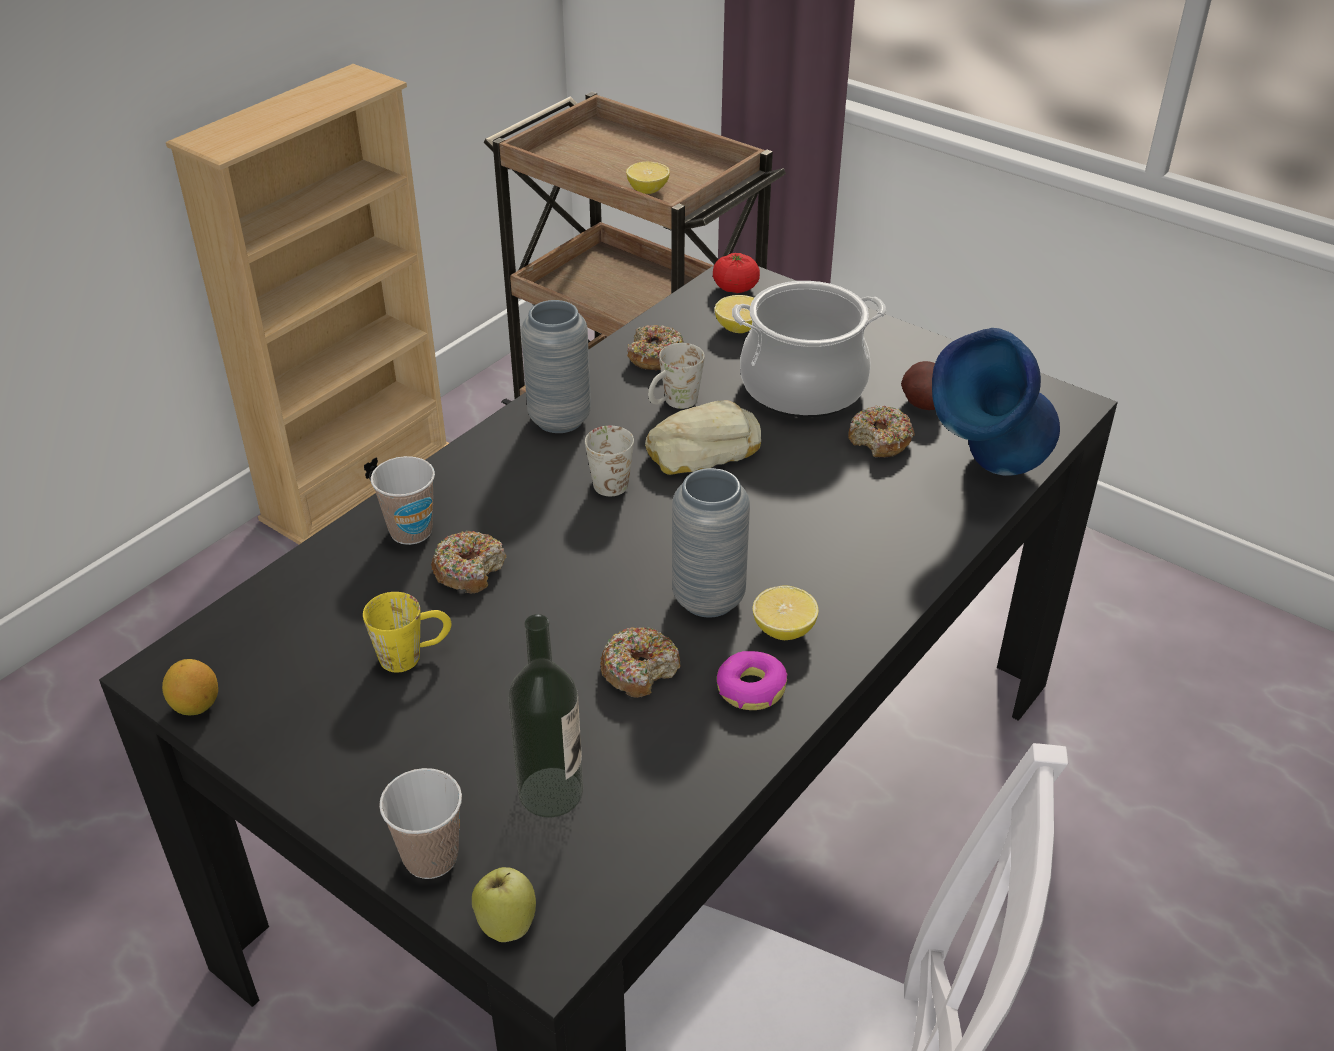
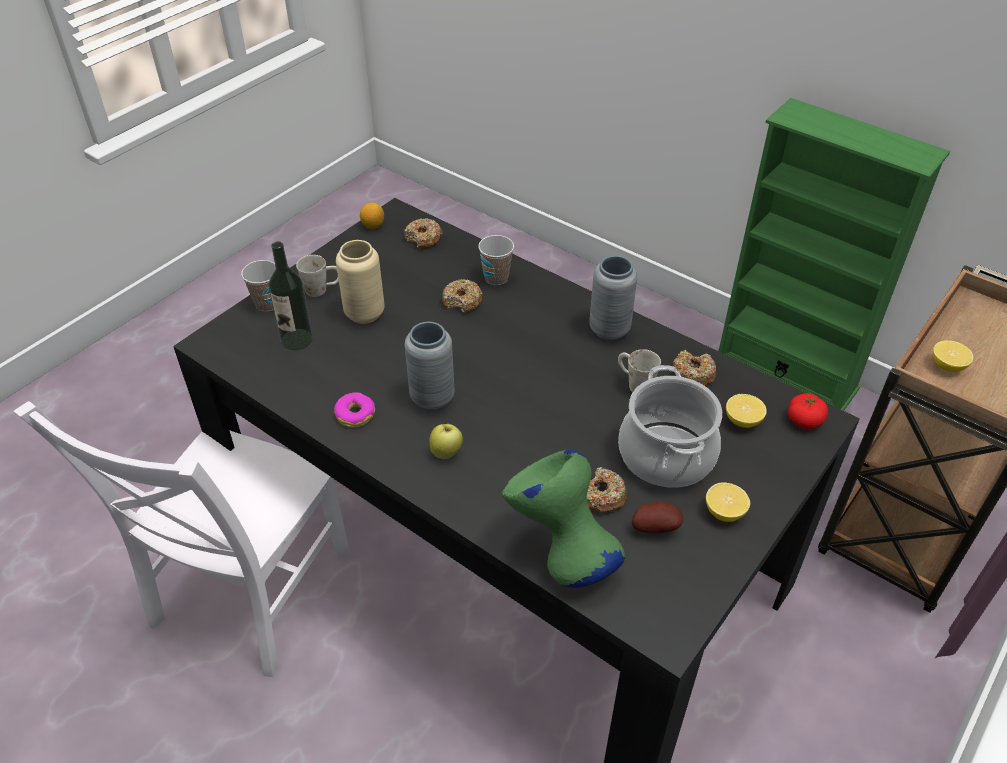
camera: 90 degrees right, 5 degrees up
beige bookcase [166,64,449,544] -> green bookcase [718,98,950,411]
yellow mug [363,592,451,673] -> none
apple [472,867,536,942] -> apple moved to [429,424,463,459]
white mug [585,426,634,496] -> white mug moved to [296,255,339,297]
donut [600,627,681,698] -> donut moved to [404,218,443,249]
bread [645,400,761,475] -> none
lemon [753,586,819,640] -> lemon moved to [706,482,750,522]
blue vase [932,328,1060,476] -> green vase [502,450,625,588]
none -> beige vase [336,240,384,324]

